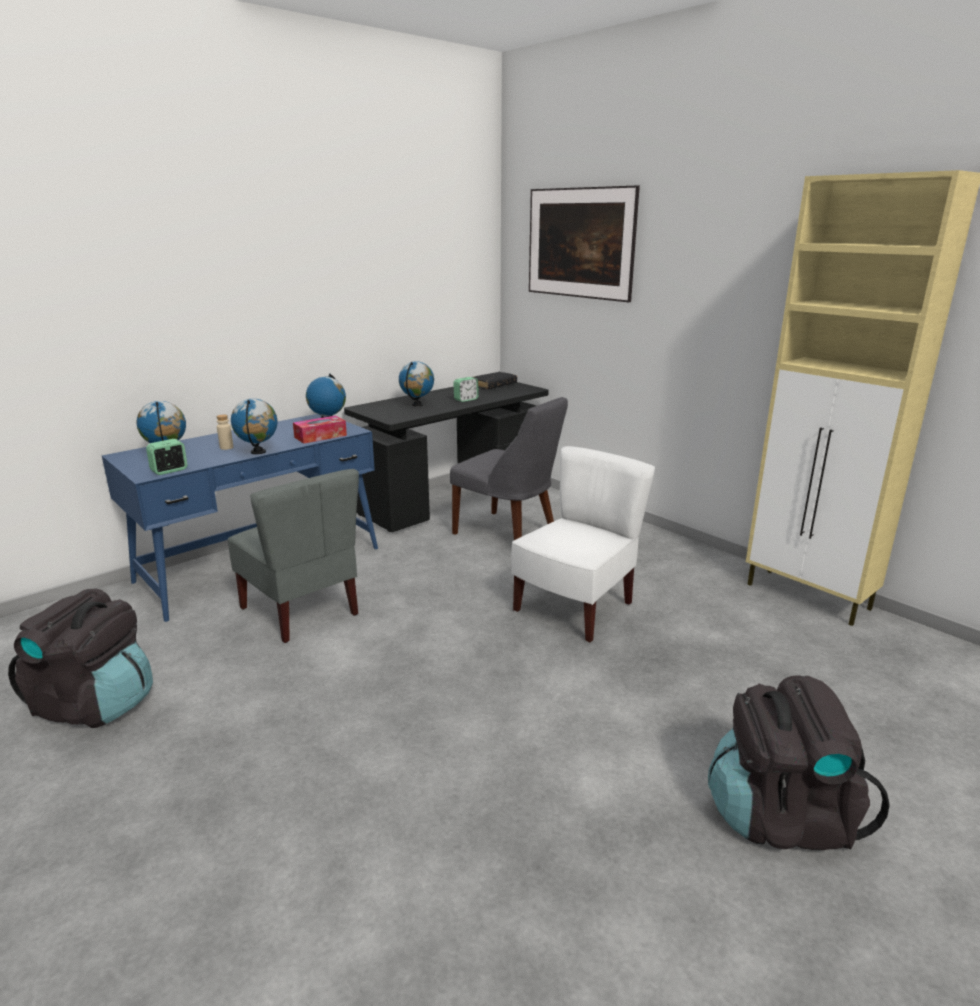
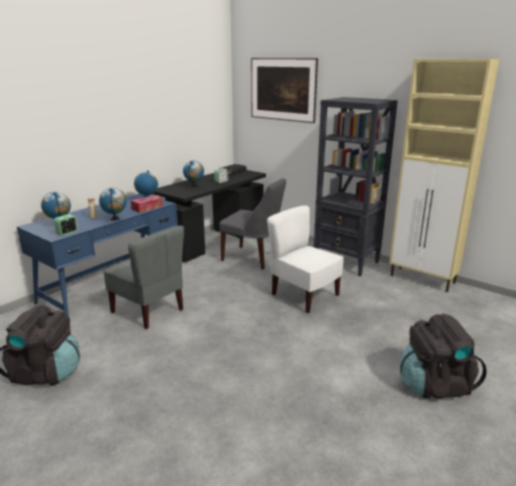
camera: 10 degrees left, 0 degrees up
white chair [511,446,655,643] -> white chair turned 75 degrees counterclockwise [267,206,343,313]
none -> black bookcase [313,97,398,276]

